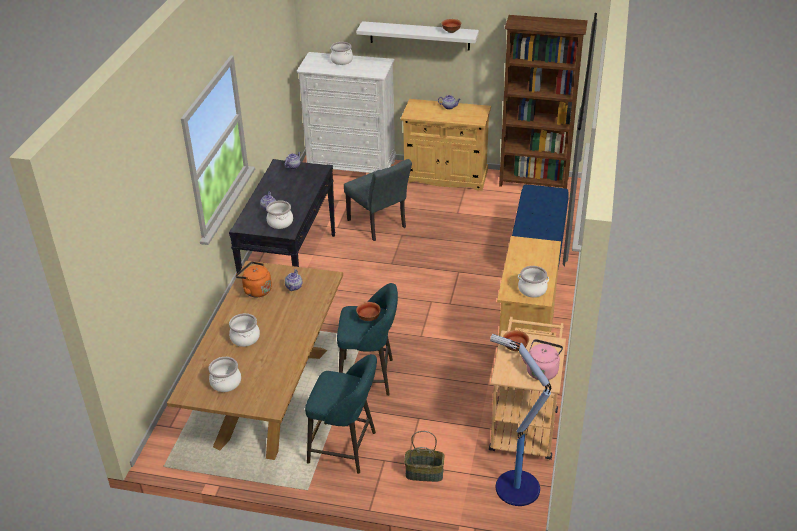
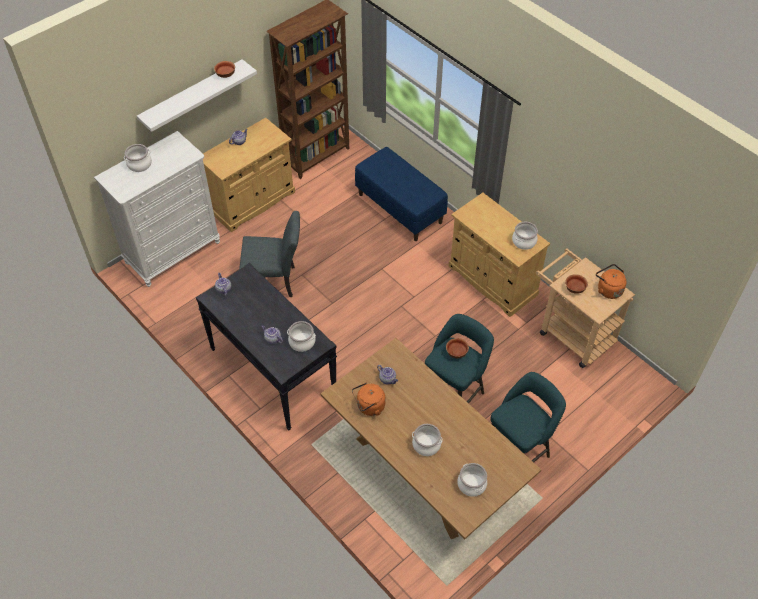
camera: 55 degrees left, 15 degrees up
basket [404,431,445,482] -> none
floor lamp [490,334,551,506] -> none
pink kettle [521,339,563,380] -> orange kettle [596,264,626,299]

